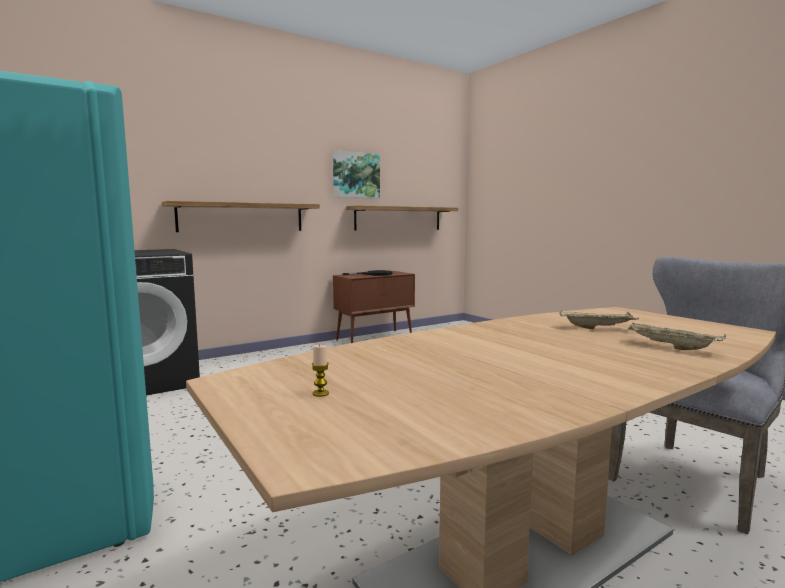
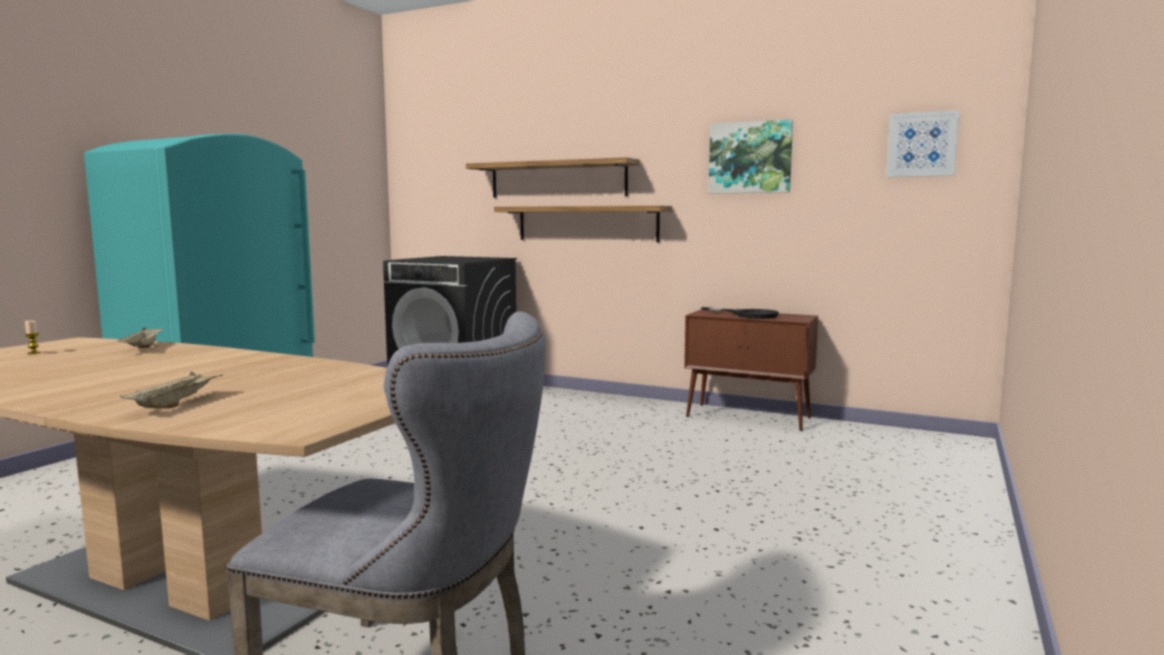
camera: 60 degrees right, 0 degrees up
shelf [346,205,458,231] -> shelf moved to [466,157,640,198]
beige tray [559,311,639,329] -> beige tray moved to [117,327,163,348]
none -> picture [886,110,960,177]

